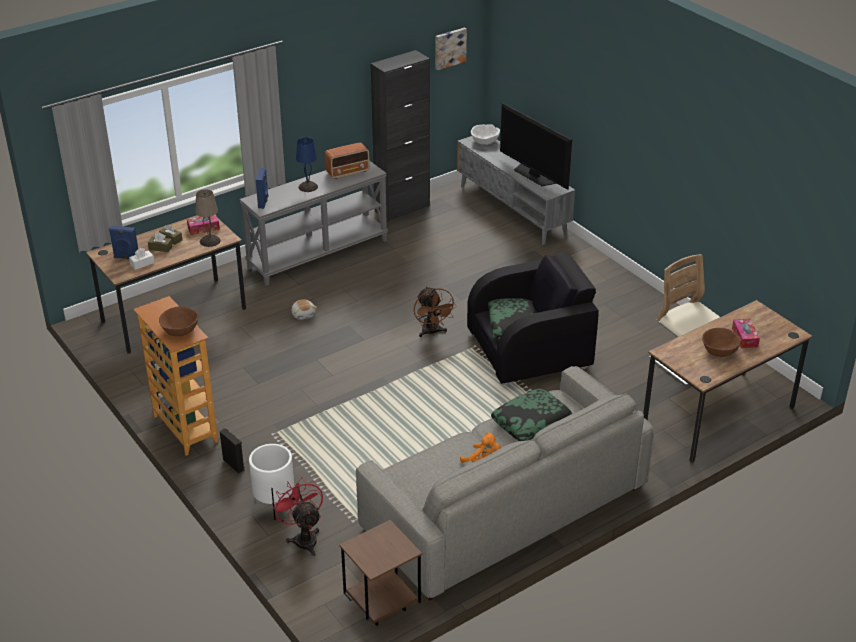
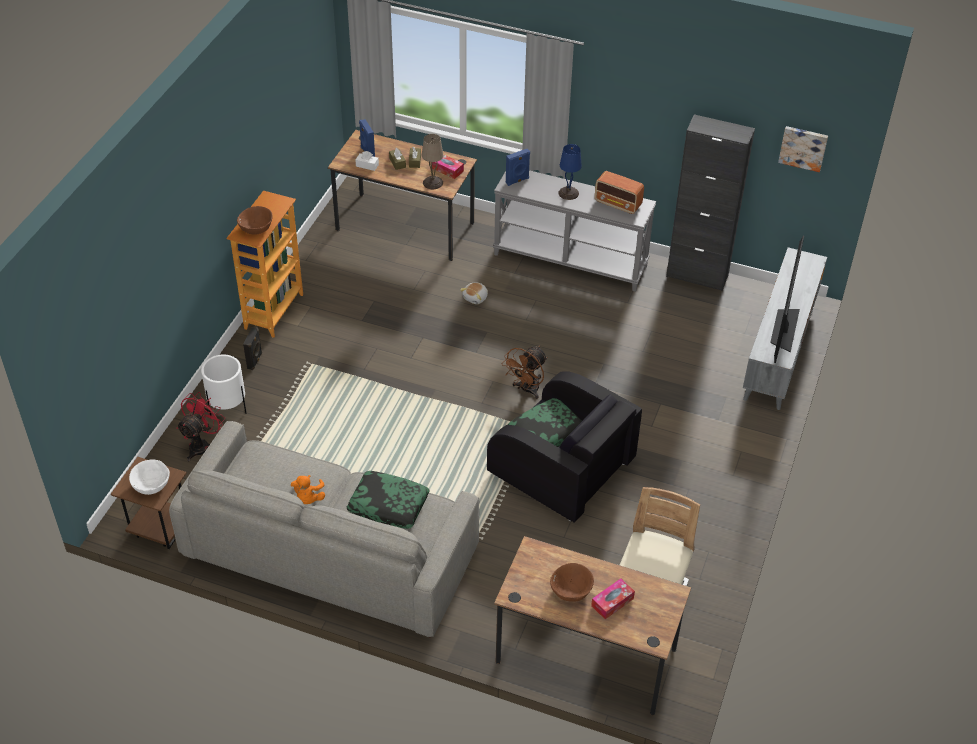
camera: 55 degrees right, 10 degrees up
white bowl [471,124,500,145] -> white bowl moved to [129,459,170,495]

